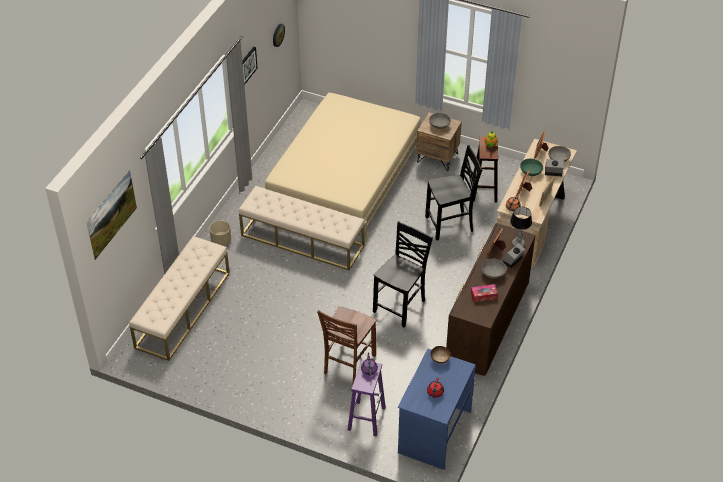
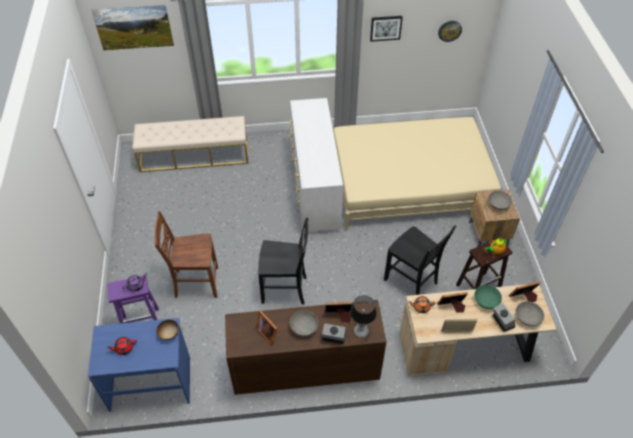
camera: 60 degrees right, 5 degrees up
beige planter [210,220,231,246] -> none
beige bench [239,186,365,270] -> white dresser [290,98,343,232]
tissue box [471,284,498,302] -> picture frame [256,311,277,346]

